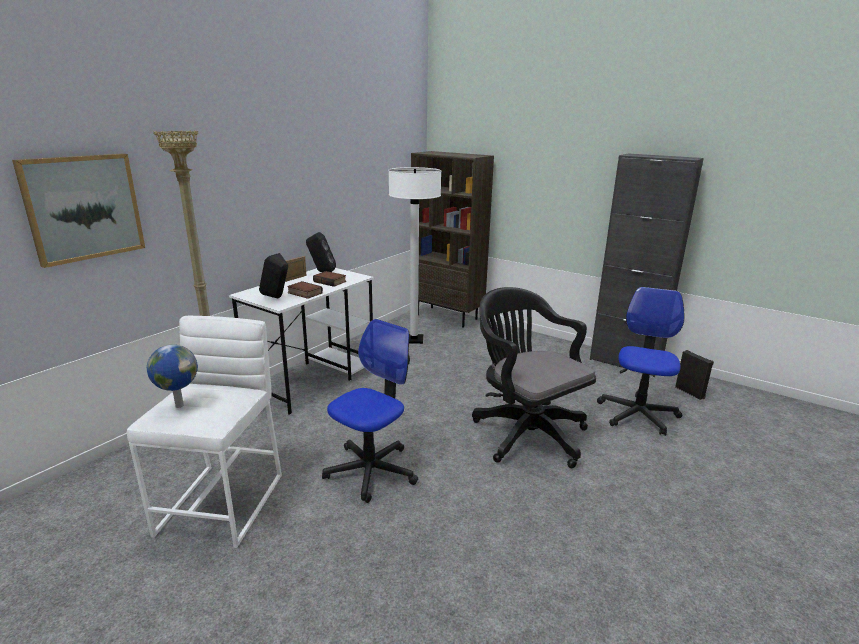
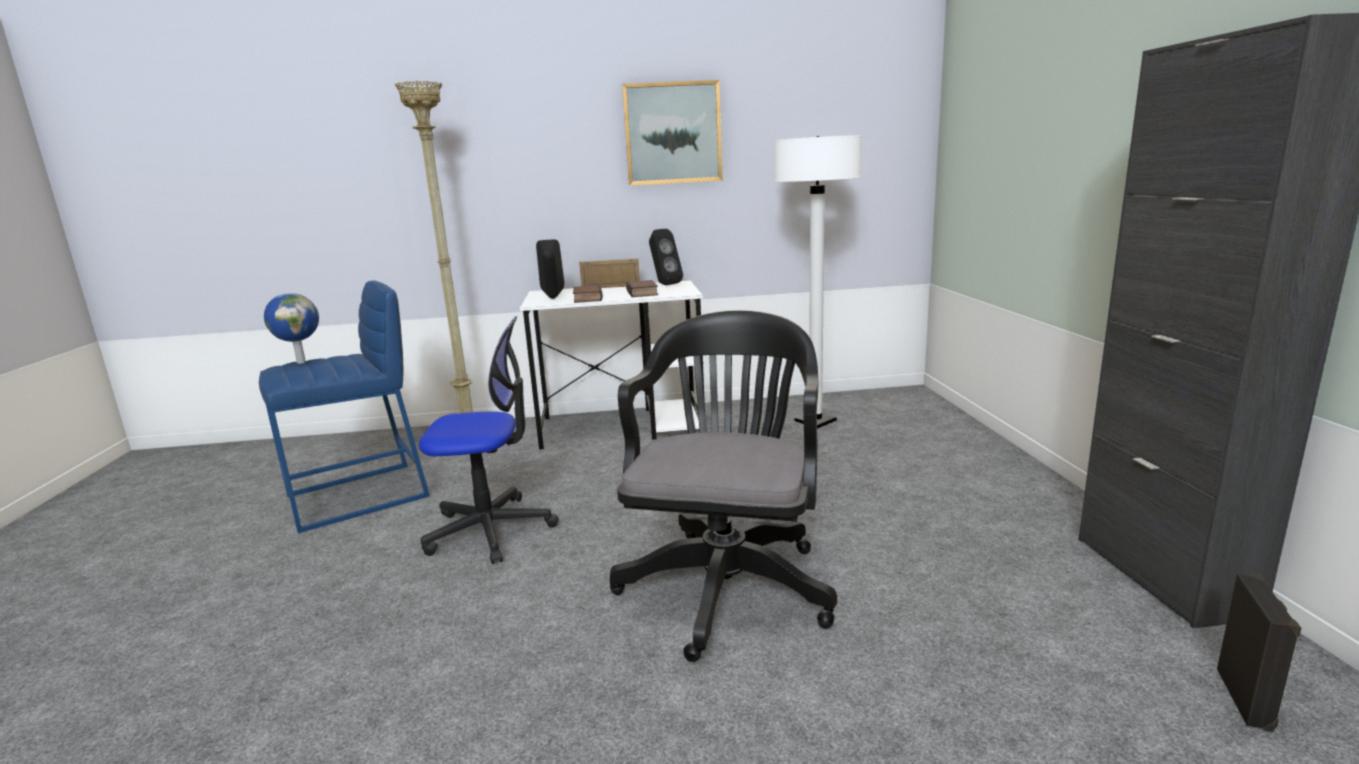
camera: 50 degrees right, 5 degrees down
picture [12,153,145,268] -> picture moved to [622,80,723,186]
white stool [127,316,282,548] -> blue stool [259,280,430,533]
brown bookcase [411,151,494,328] -> none
office chair [597,287,684,436] -> none

